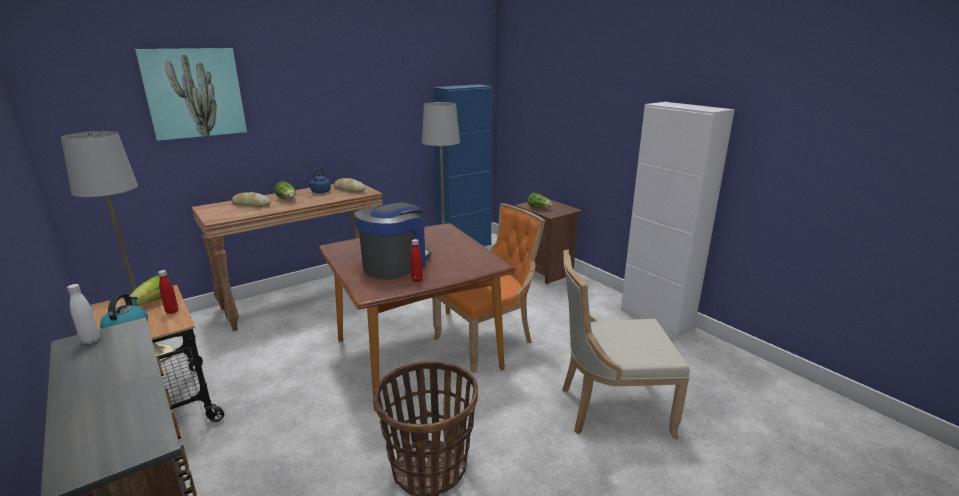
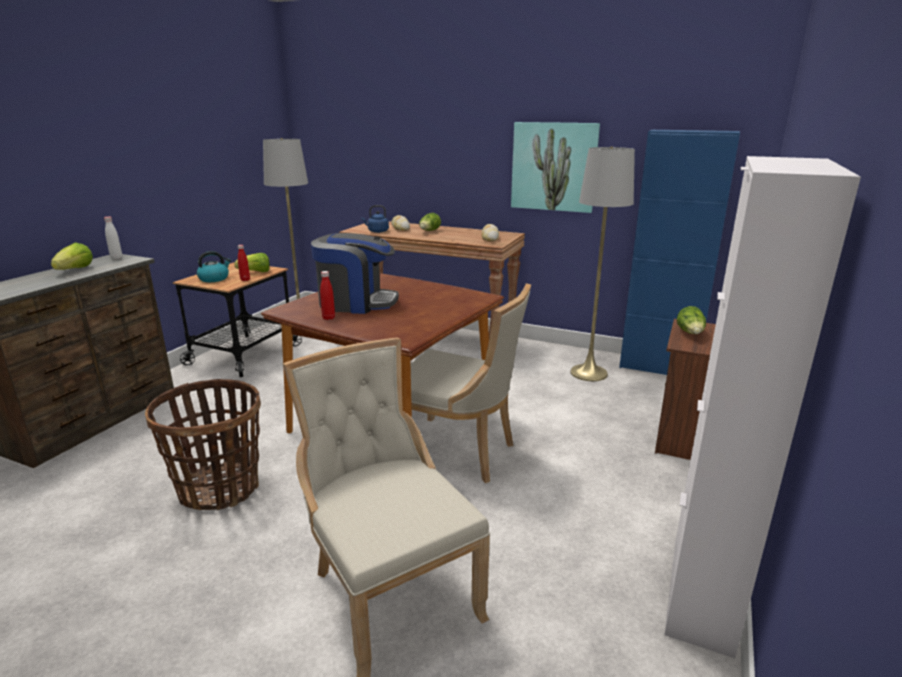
camera: 60 degrees right, 0 degrees up
picture [135,48,247,141] -> picture moved to [511,122,600,213]
blue kettle [307,168,331,193] -> blue kettle moved to [361,205,389,233]
orange chair [432,203,545,373] -> beige chair [411,283,531,483]
none -> lettuce [51,242,93,270]

